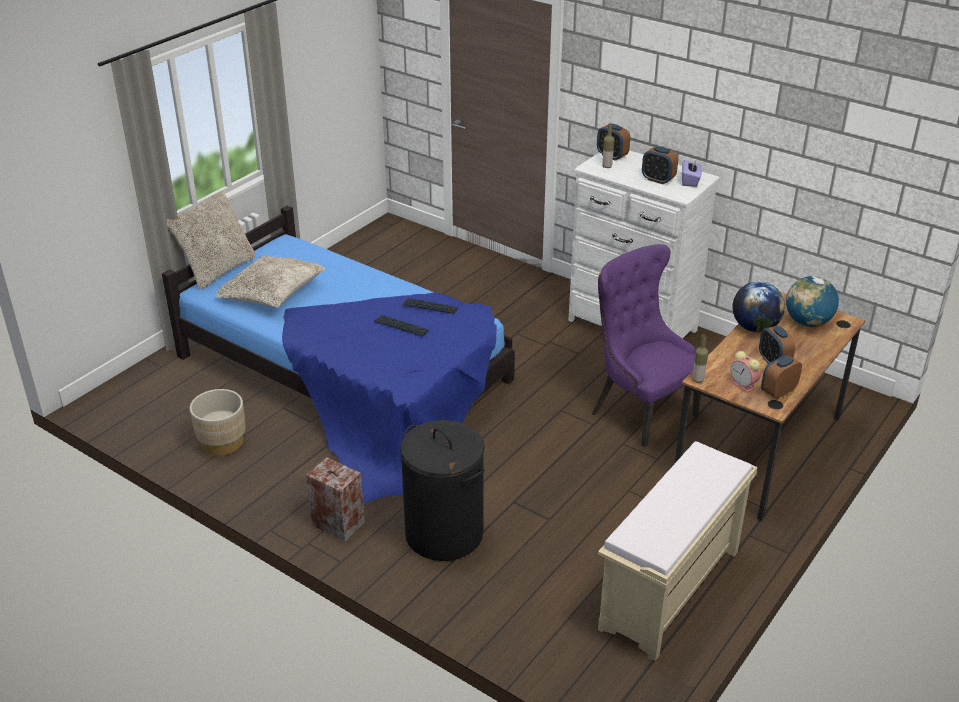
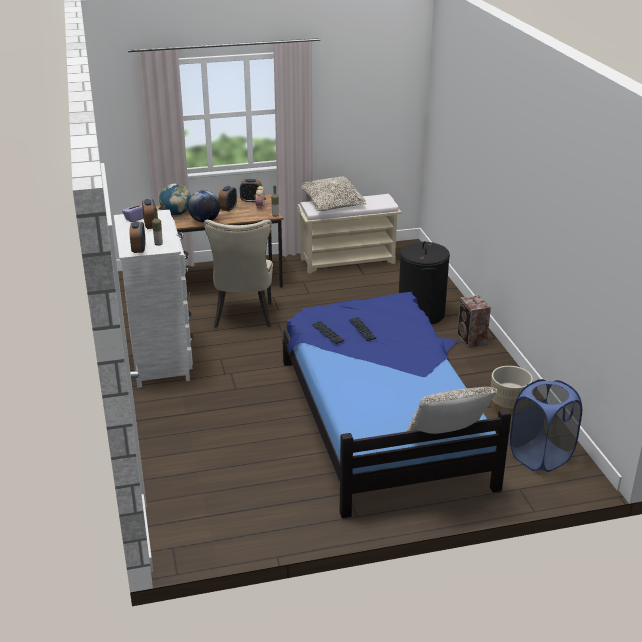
camera: 140 degrees left, 5 degrees down
beige pillow [216,256,325,308] -> beige pillow moved to [302,176,367,211]
purple chair [592,244,701,448] -> beige chair [204,220,273,327]
none -> blue laundry basket [510,379,582,472]

